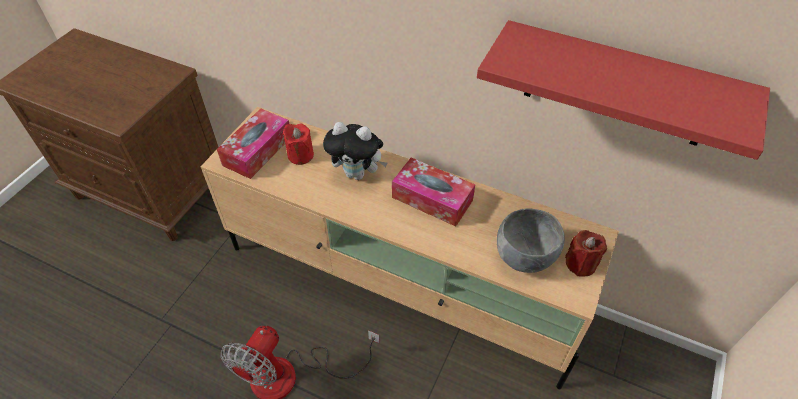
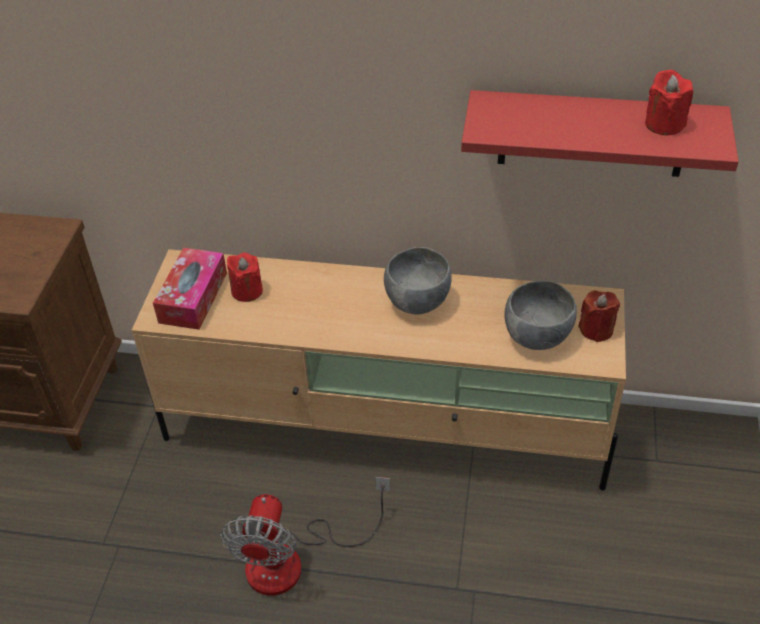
camera: 15 degrees left, 5 degrees down
plush toy [323,122,388,180] -> none
tissue box [392,157,475,227] -> grey bowl [384,247,452,315]
none -> red candle [645,70,693,136]

